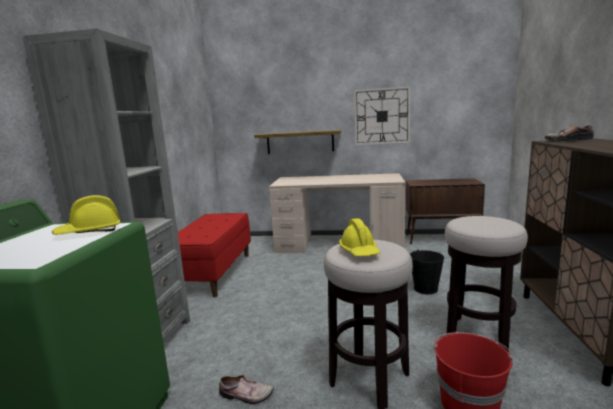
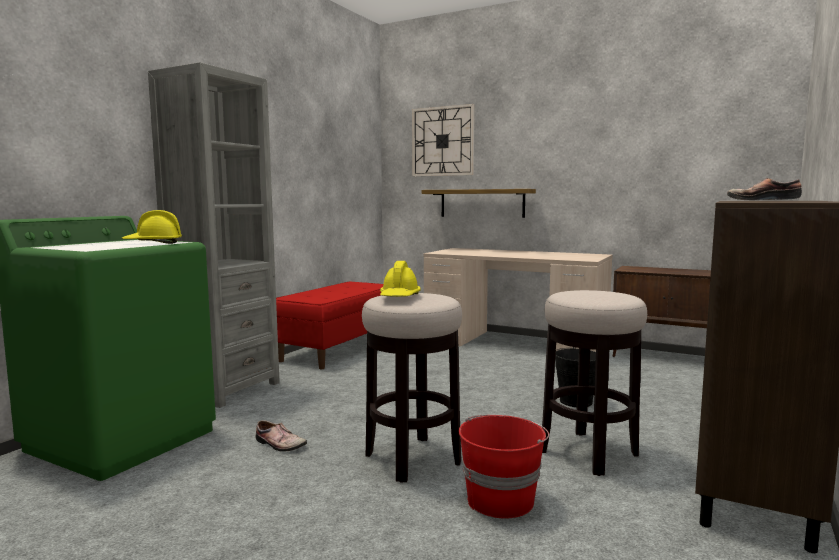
camera: 20 degrees right, 5 degrees down
wall clock [354,86,410,145] -> wall clock moved to [412,104,474,176]

